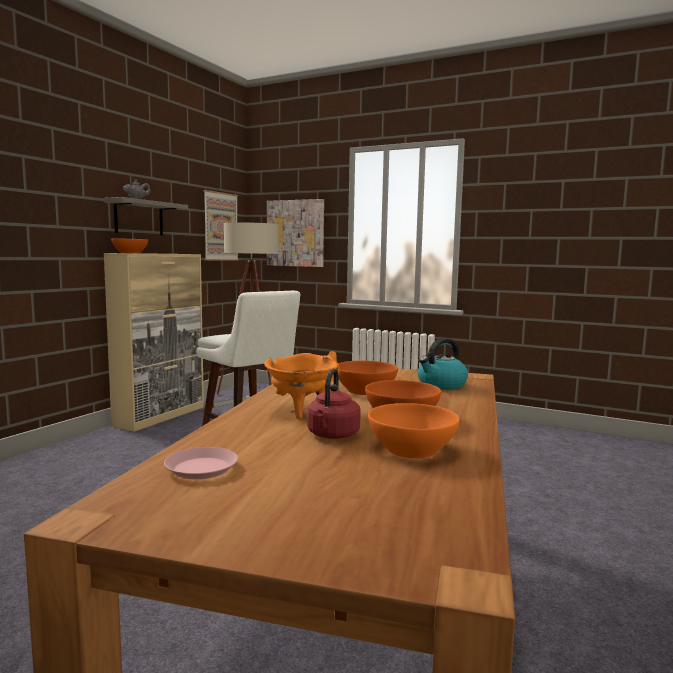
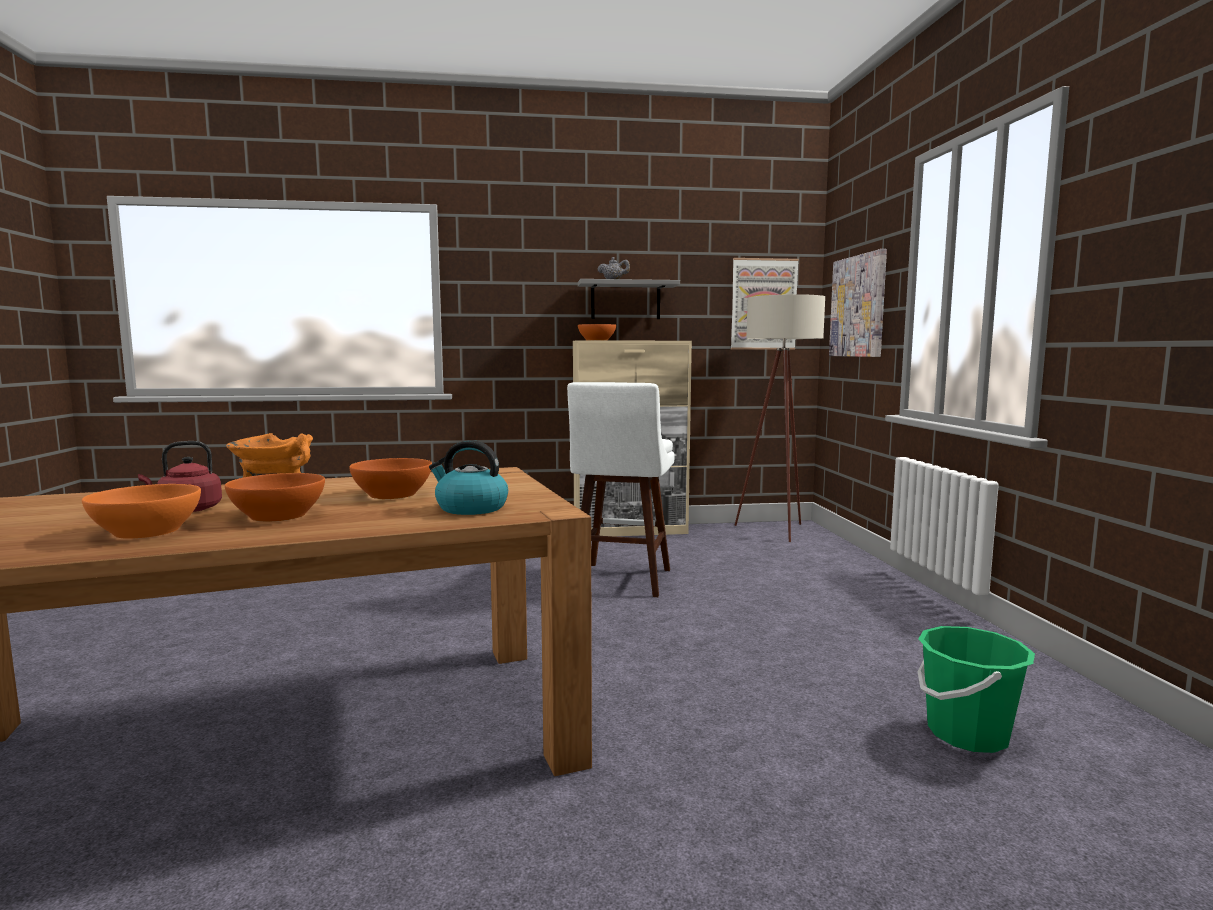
camera: 55 degrees right, 0 degrees up
pink plate [164,447,238,479] -> none
none -> green bucket [918,626,1035,753]

